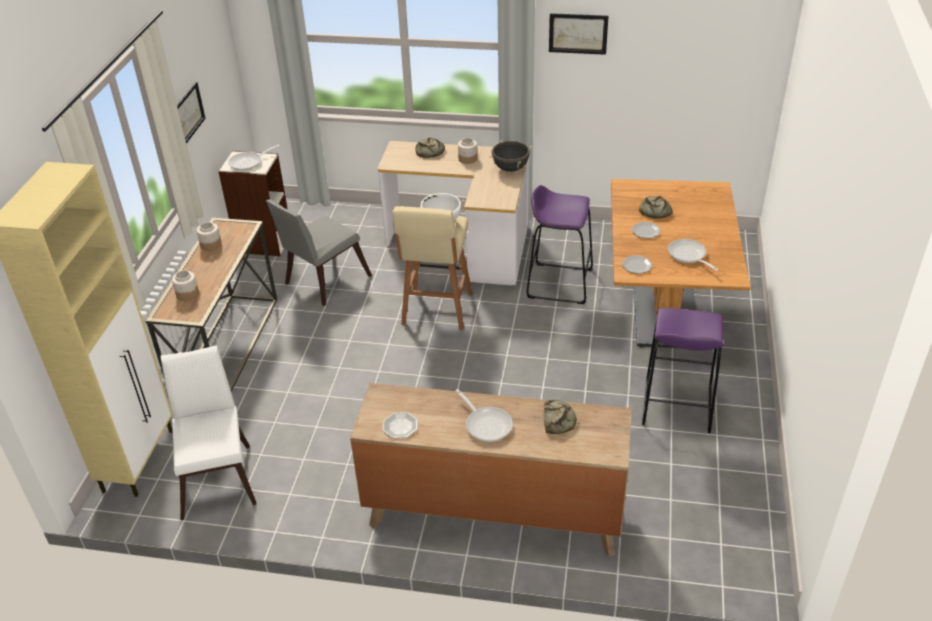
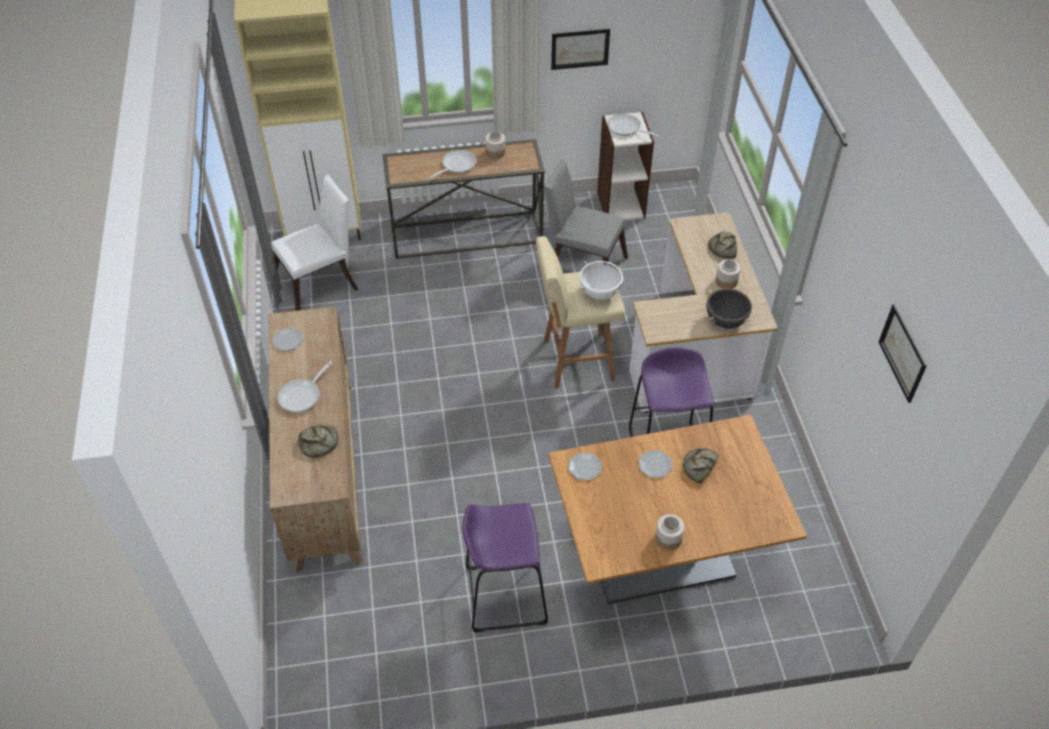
camera: 70 degrees right, 10 degrees up
jar [172,270,199,301] -> jar moved to [655,514,684,550]
picture [549,13,609,55] -> picture moved to [879,304,927,403]
frying pan [668,239,719,271] -> frying pan moved to [429,150,476,178]

